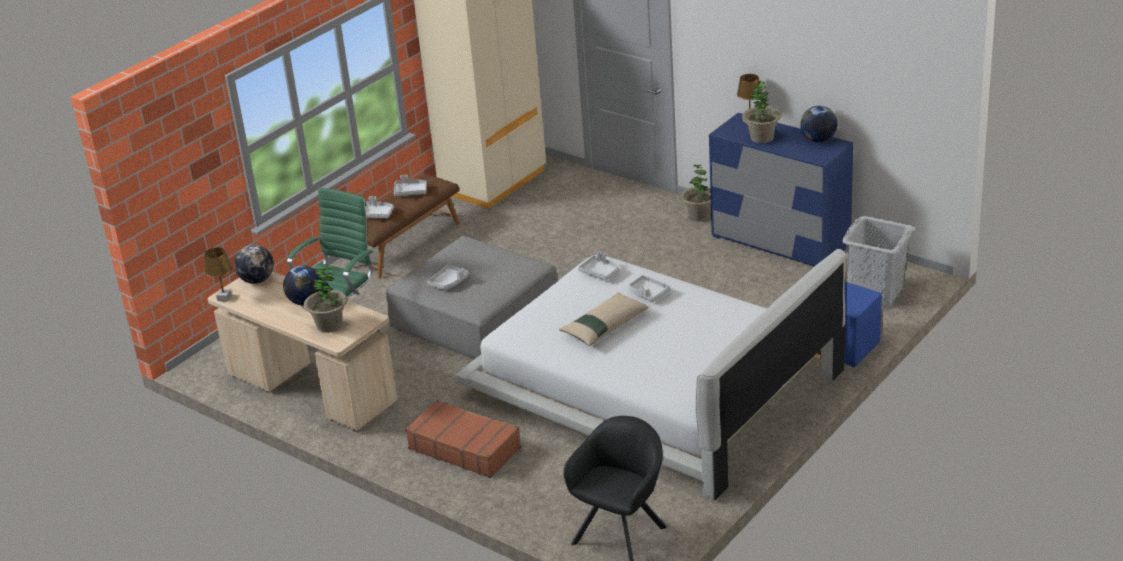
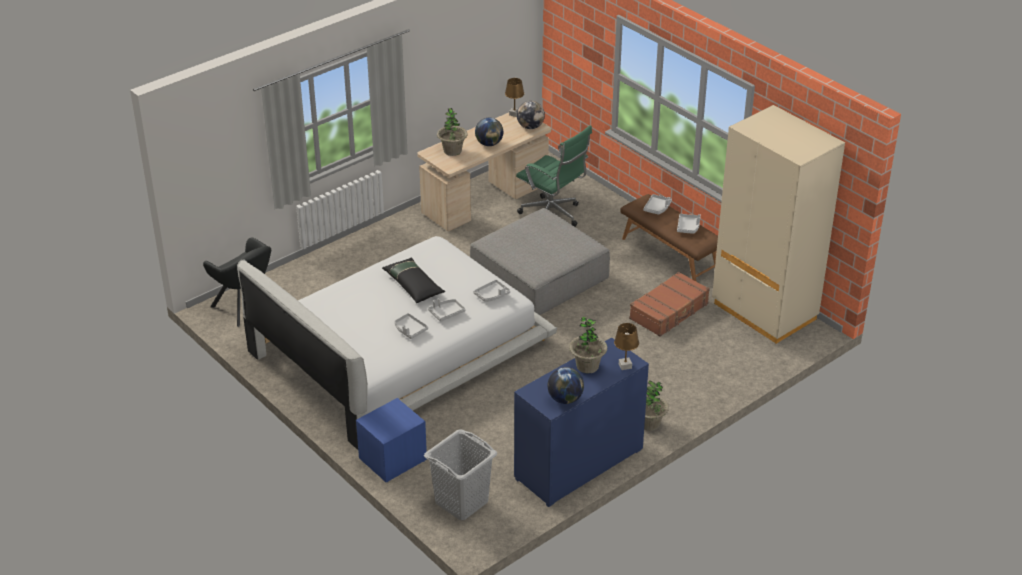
camera: 100 degrees right, 5 degrees up
brown suitcase [405,400,521,478] -> brown suitcase moved to [629,272,710,337]
grey tray [427,265,469,290] -> grey tray moved to [394,313,428,339]
beige pillow [559,293,649,346] -> black pillow [382,257,445,303]

